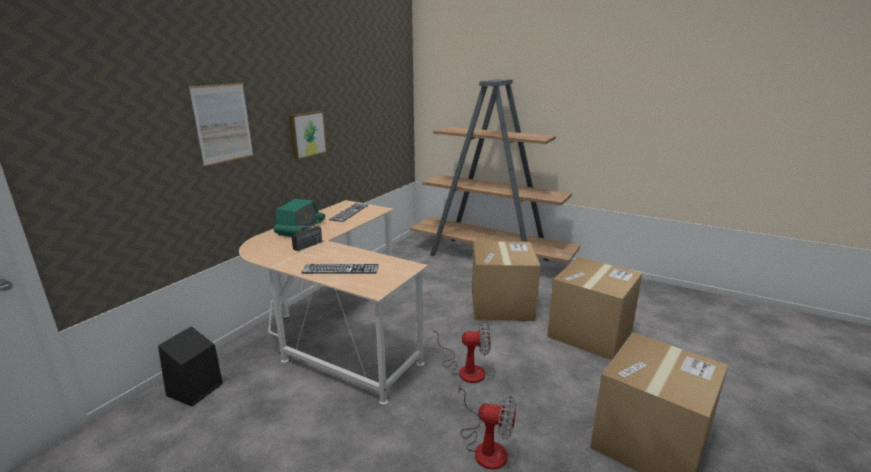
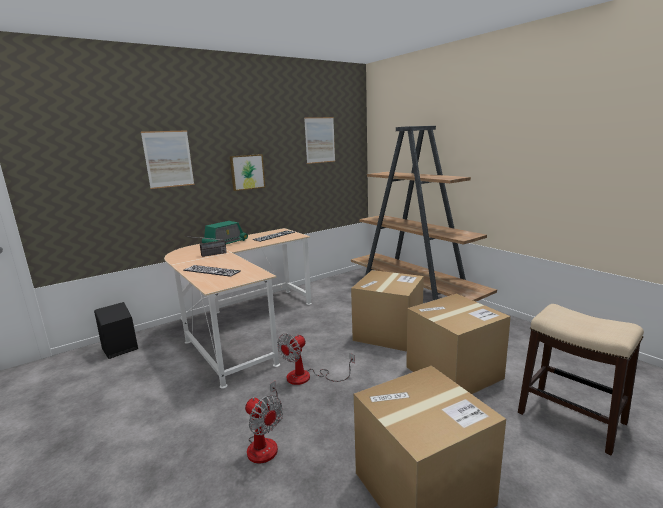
camera: 25 degrees right, 5 degrees down
fan [433,322,491,383] -> fan turned 105 degrees clockwise [277,333,355,385]
none -> picture [304,117,335,164]
none -> stool [518,304,644,455]

